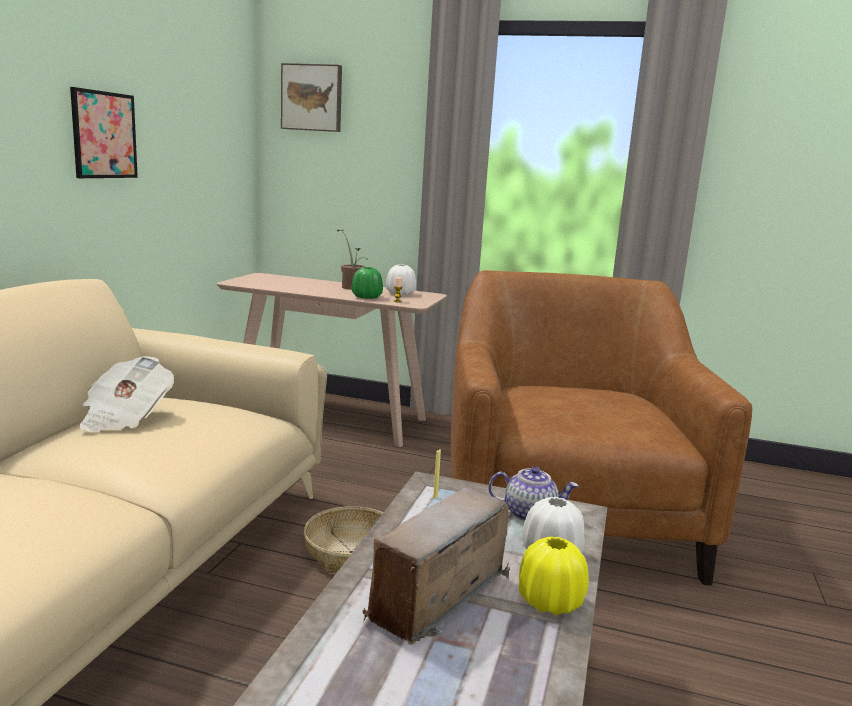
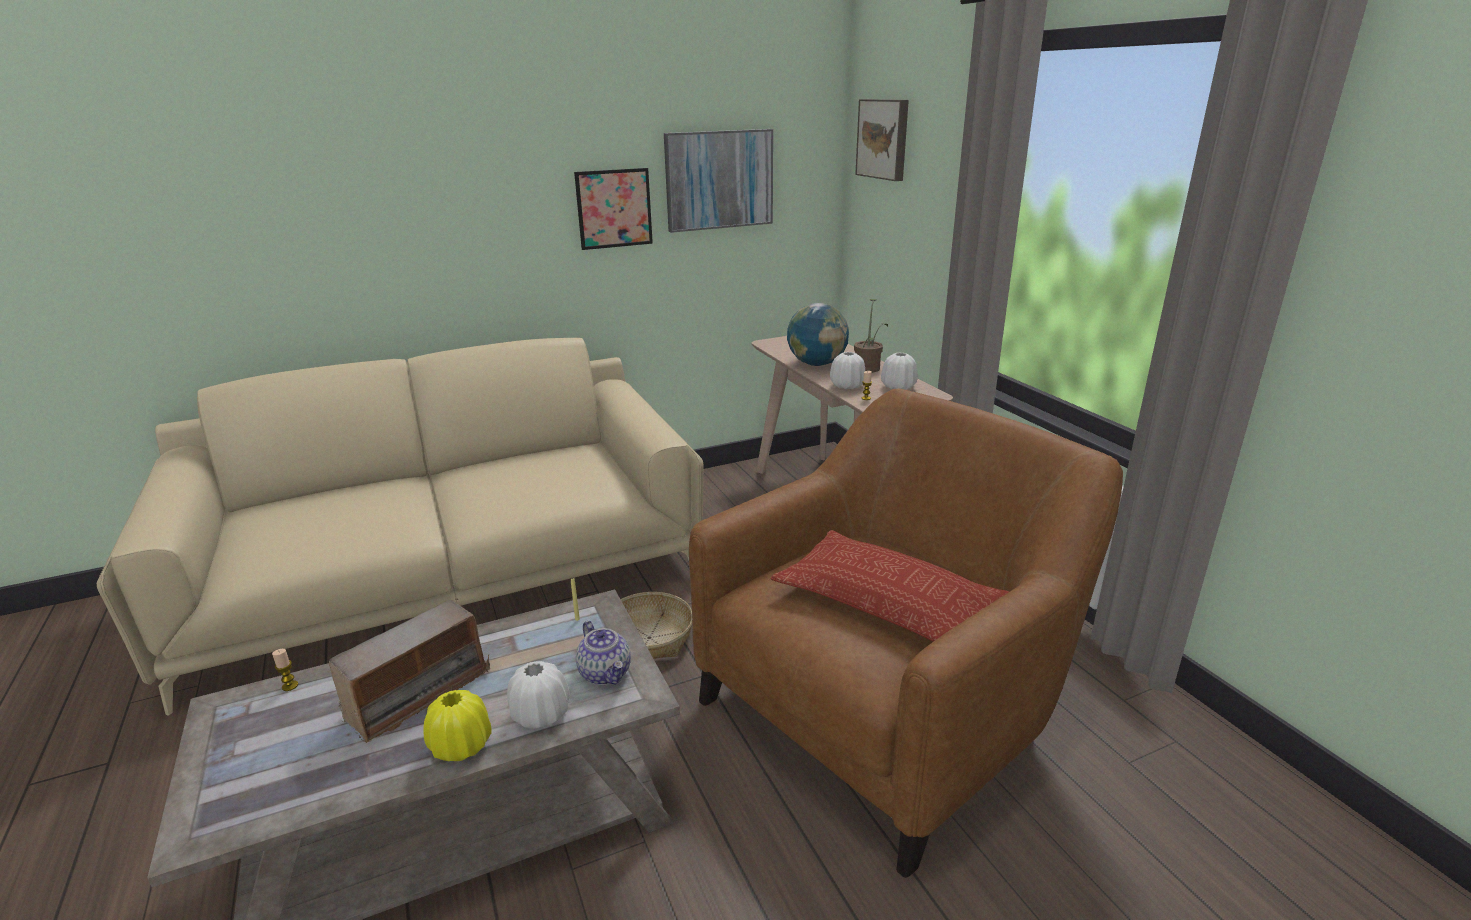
camera: 50 degrees right, 10 degrees up
newspaper [80,356,174,432] -> none
green vase [352,267,383,299] -> white vase [830,352,865,389]
radio [363,488,510,645] -> radio turned 135 degrees clockwise [329,599,490,743]
none -> candle [272,649,298,691]
none -> picture [664,129,773,233]
none -> pillow [771,530,1009,642]
none -> globe [787,303,849,366]

